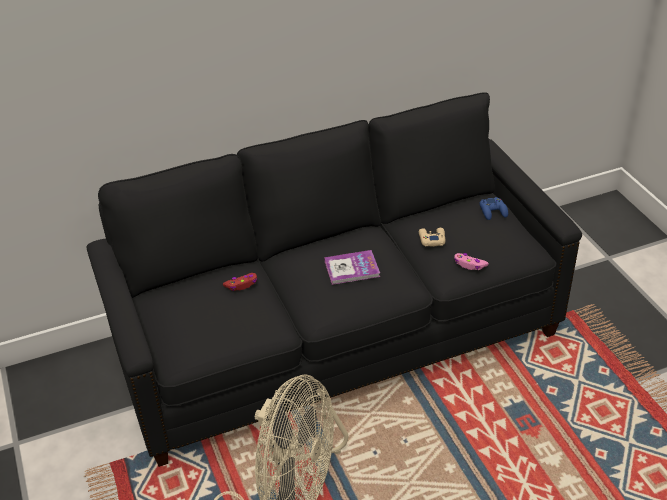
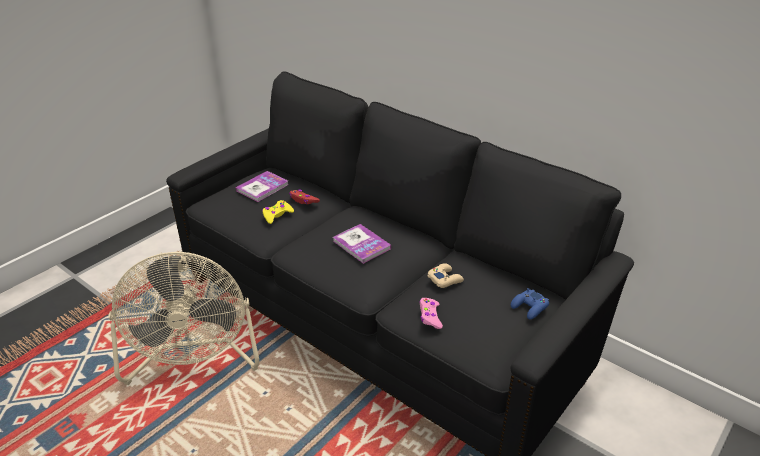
camera: 60 degrees right, 5 degrees down
none -> book [235,171,289,202]
none -> yellow game controller [262,200,294,224]

